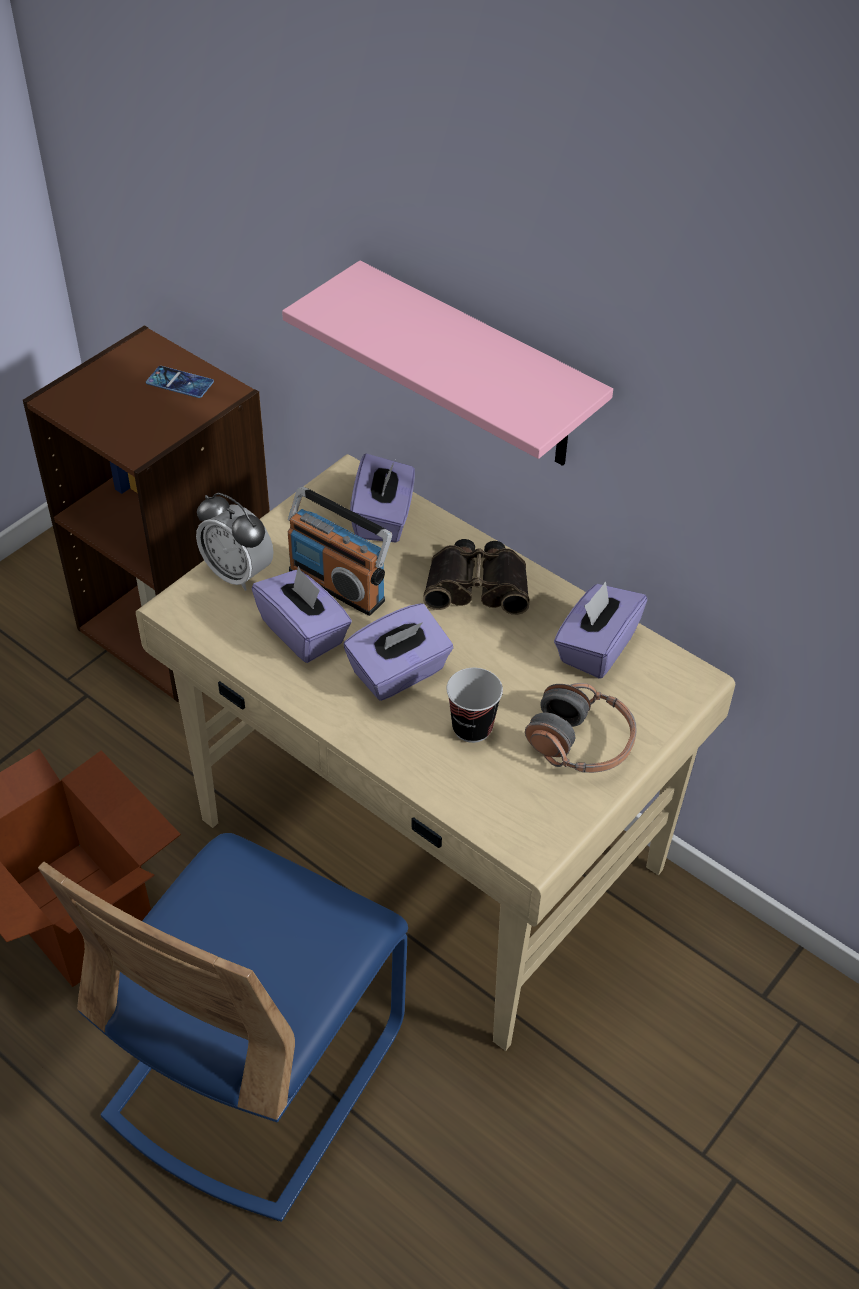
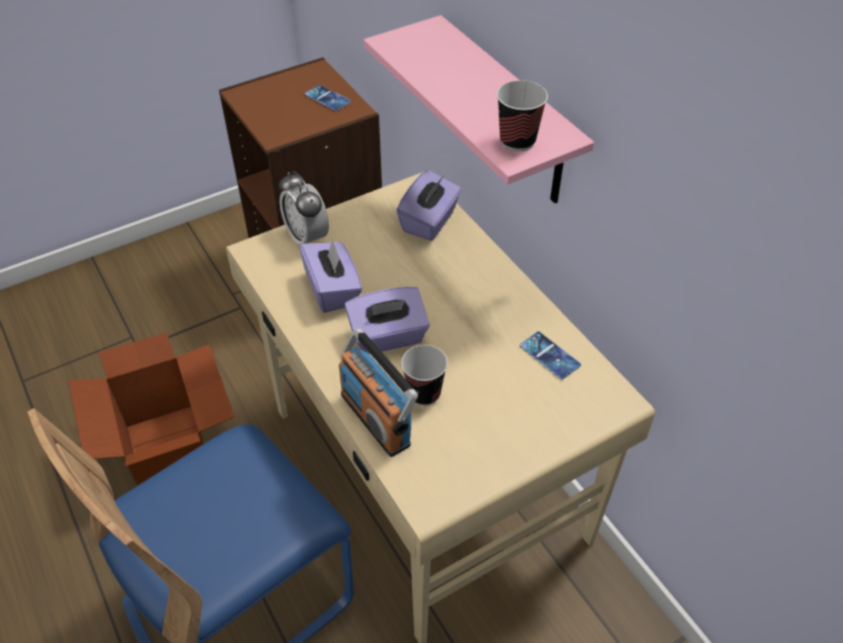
camera: 20 degrees right, 0 degrees up
radio [288,487,392,616] -> radio moved to [339,329,418,457]
binoculars [423,539,529,615] -> none
headphones [525,683,637,773] -> none
purple tissue box [554,582,647,679] -> phone [520,332,581,379]
none -> cup [497,80,548,151]

